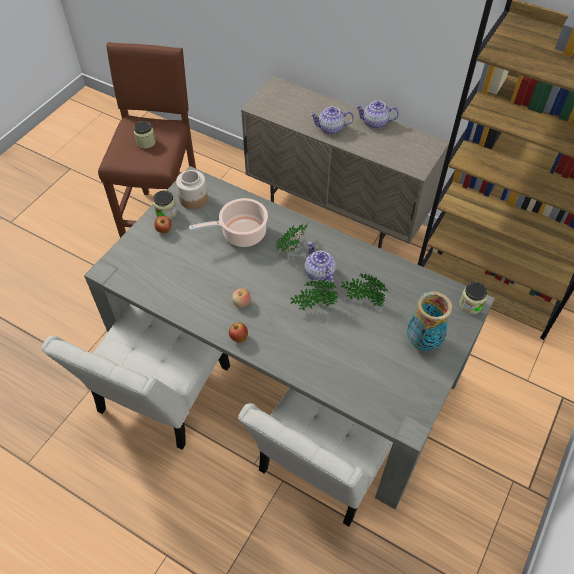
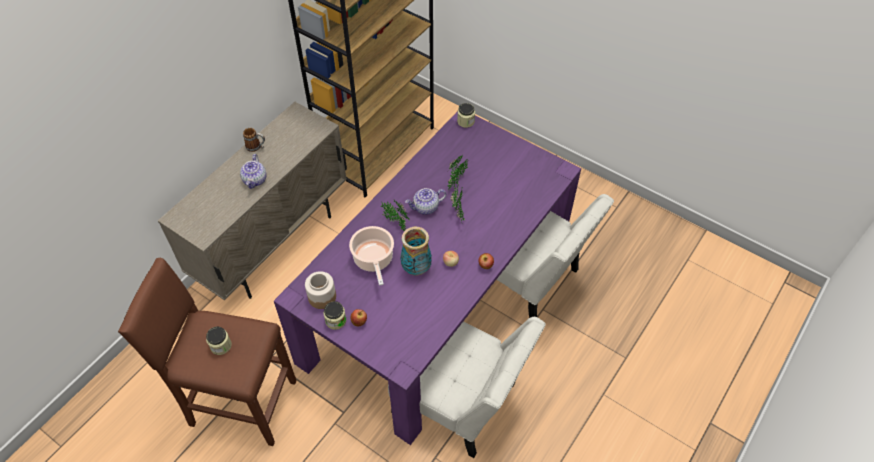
camera: 85 degrees left, 0 degrees up
grey dining table [84,166,495,509] -> purple dining table [274,111,581,445]
teapot [355,101,399,129] -> mug [243,128,265,152]
vase [407,291,452,351] -> vase moved to [400,227,432,275]

